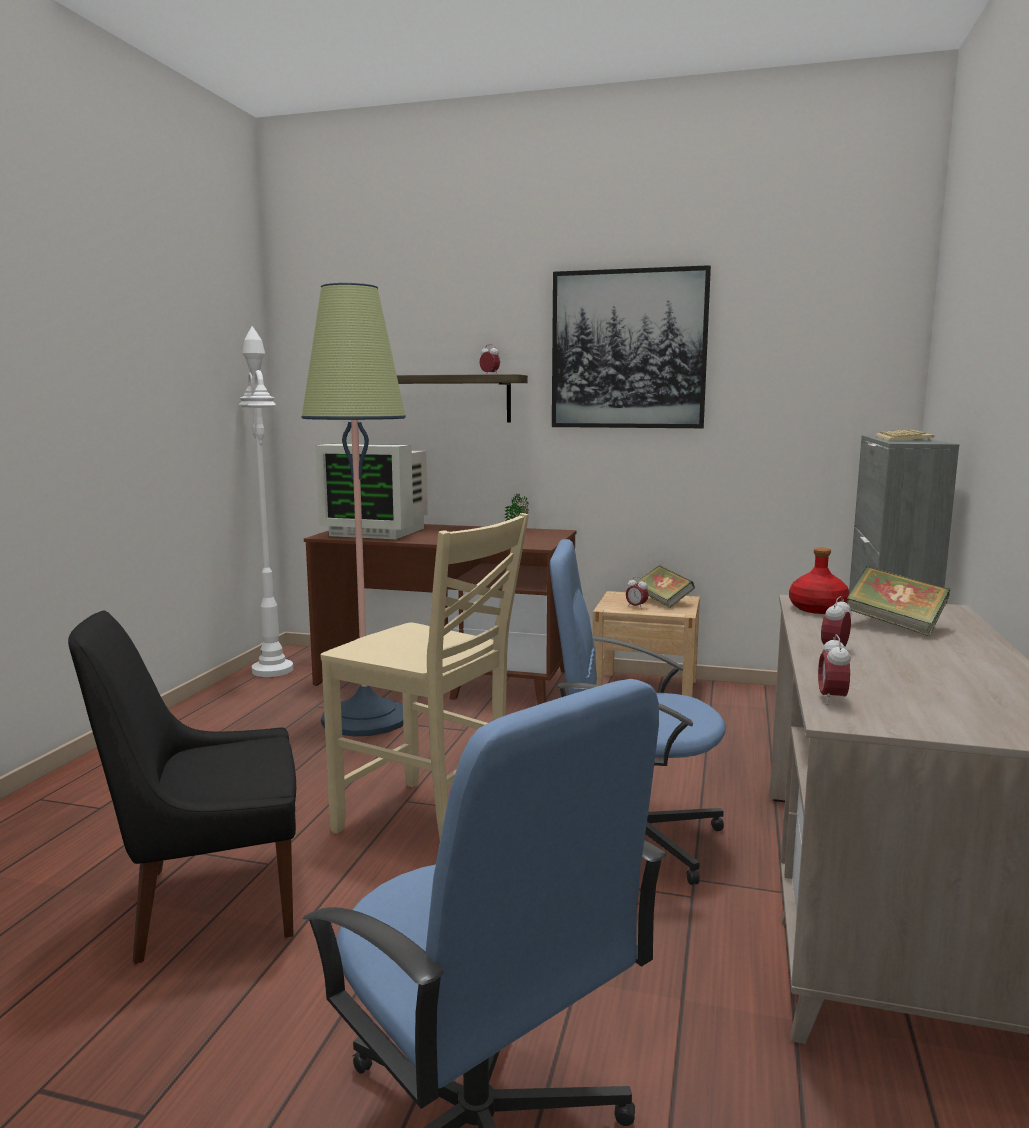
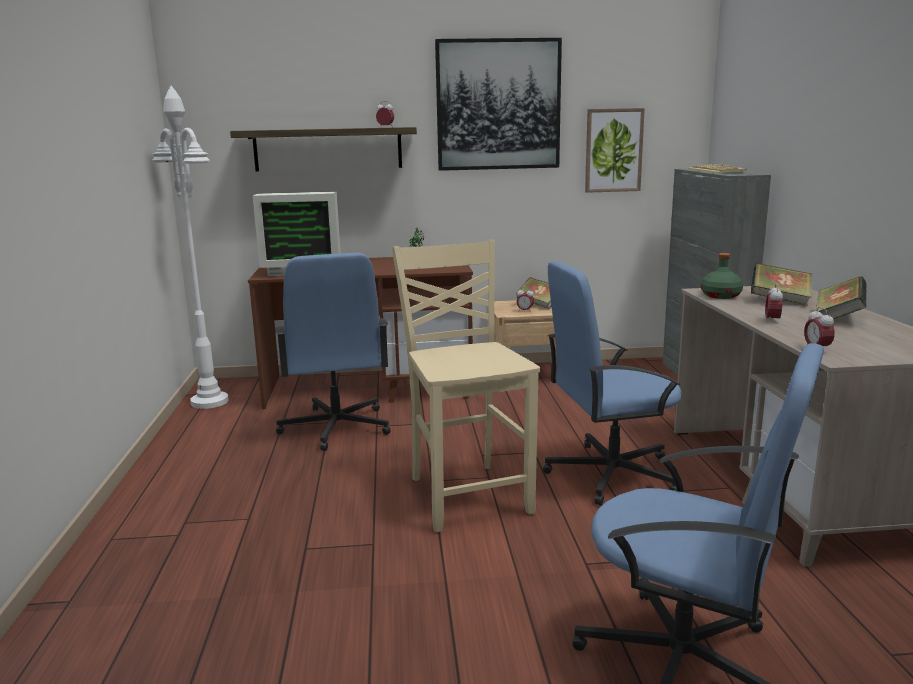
camera: 20 degrees left, 5 degrees up
black chair [68,611,296,964] -> none
floor lamp [302,283,406,737] -> blue office chair [275,253,391,451]
beige chair [321,513,529,839] -> beige chair turned 120 degrees counterclockwise [392,240,540,533]
red bottle [789,548,850,614] -> green bottle [701,253,743,299]
none -> picture [585,108,645,193]
none -> book [816,276,867,319]

